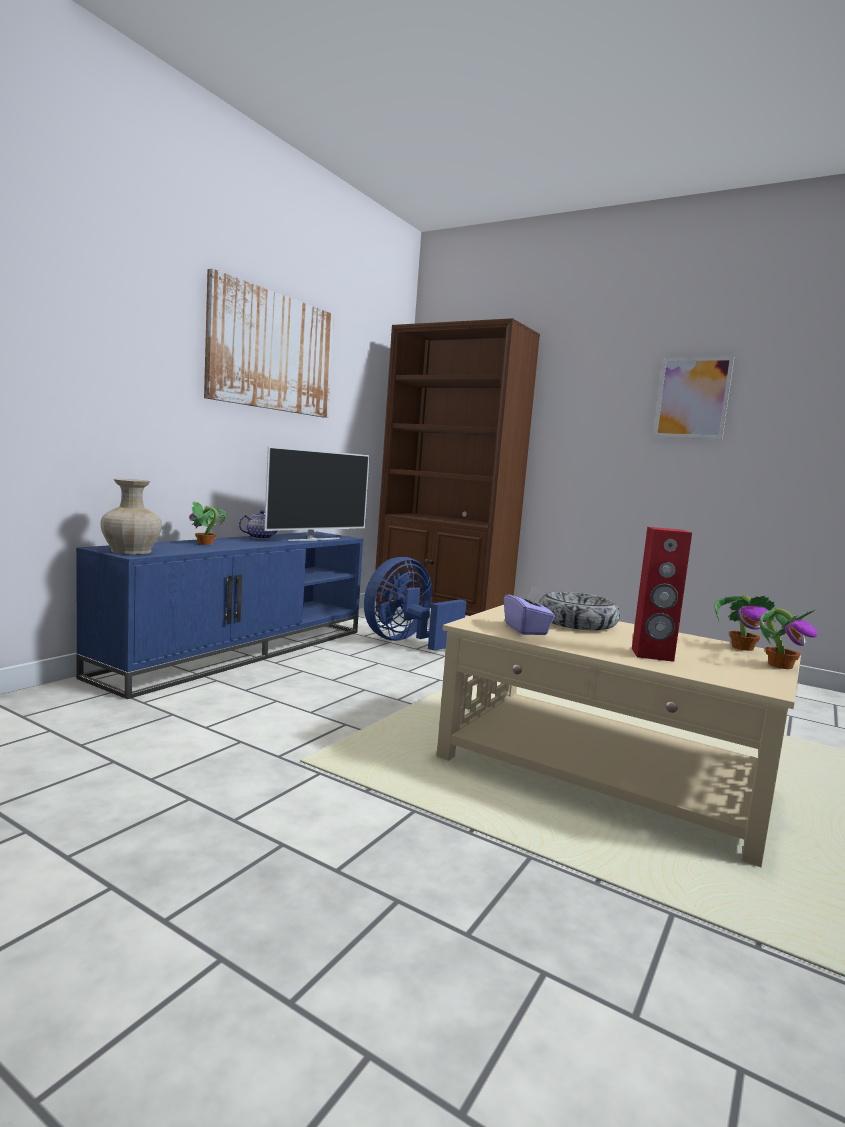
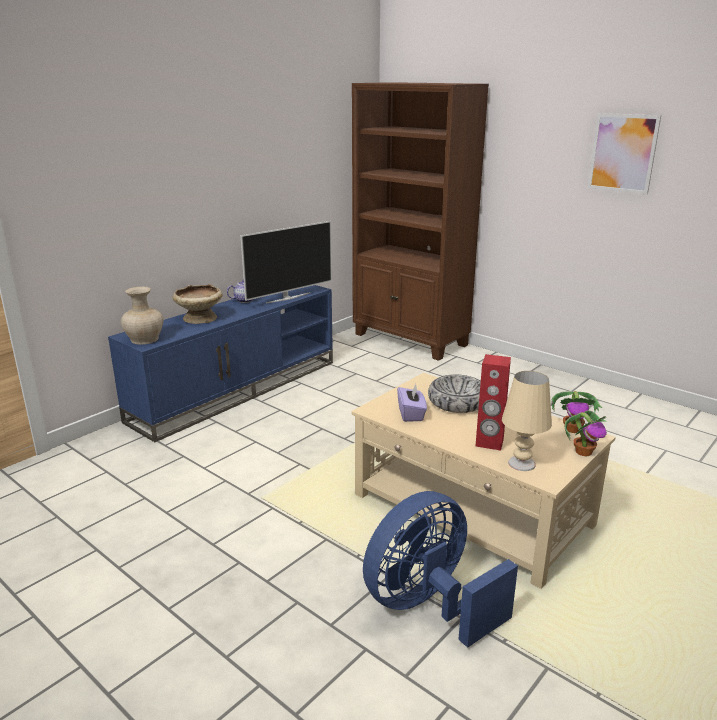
camera: 10 degrees right, 15 degrees up
potted plant [189,501,226,545] -> beige bowl [173,284,222,324]
picture [204,269,334,418] -> none
blue fan [364,557,467,651] -> blue fan moved to [363,491,518,648]
none -> beige table lamp [502,371,552,471]

